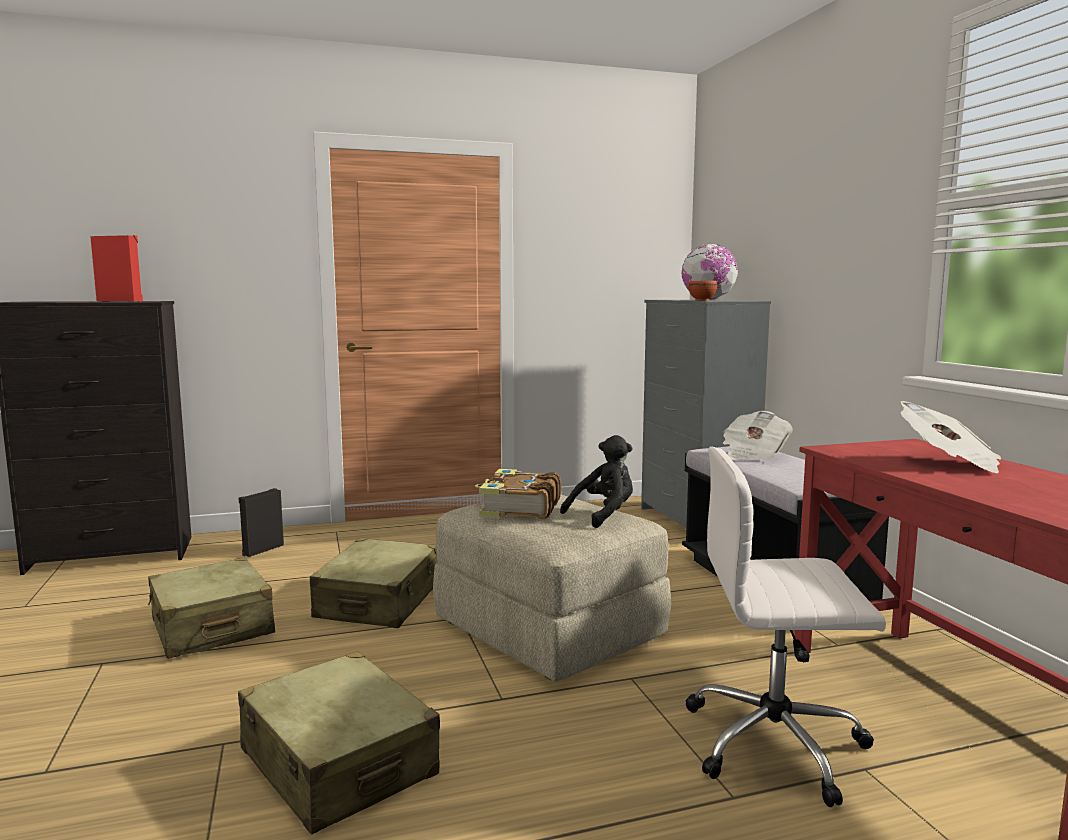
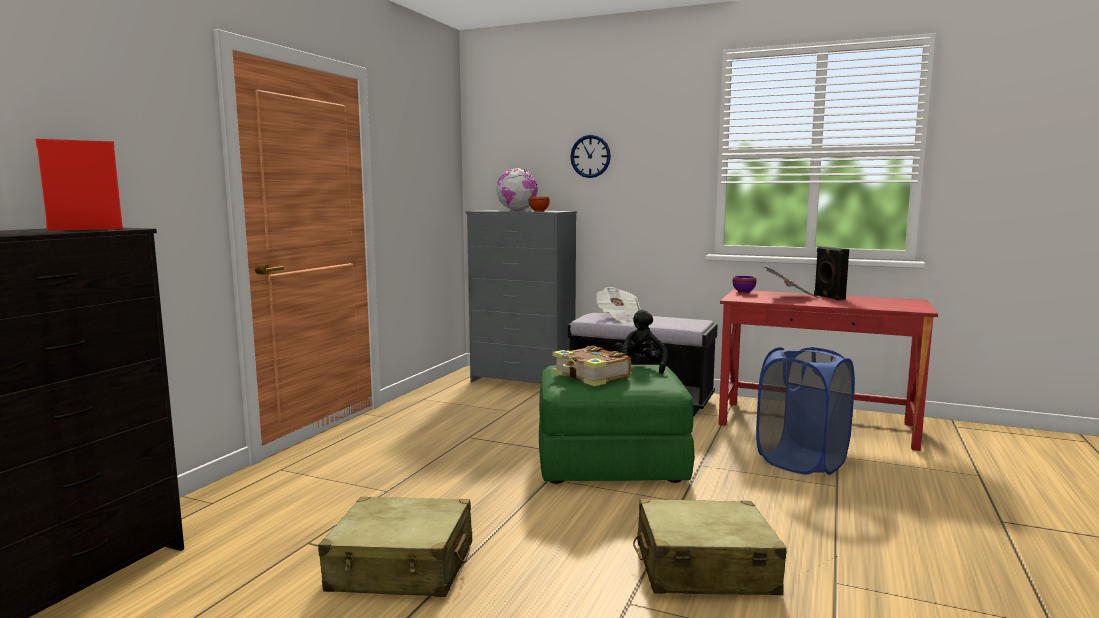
camera: 50 degrees left, 0 degrees up
black speaker [238,488,284,557] -> black speaker moved to [814,246,849,300]
beige suitcase [310,538,438,628] -> none
beige ottoman [433,495,671,682] -> green ottoman [539,365,695,484]
white office chair [686,446,886,807] -> blue laundry basket [756,347,855,475]
none -> wall clock [570,135,611,178]
none -> purple bowl [733,276,756,294]

